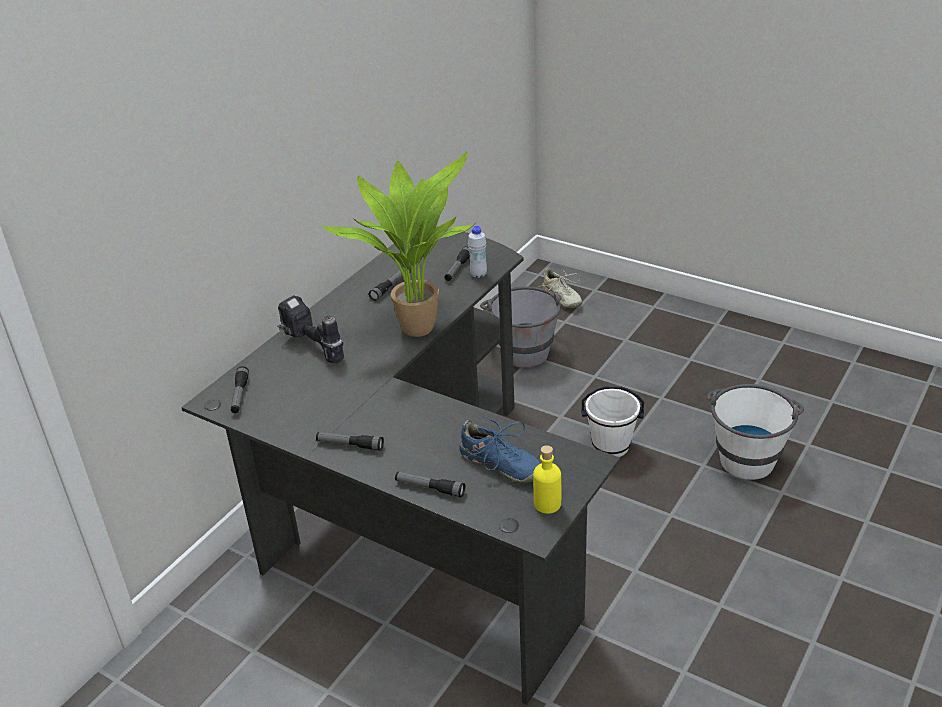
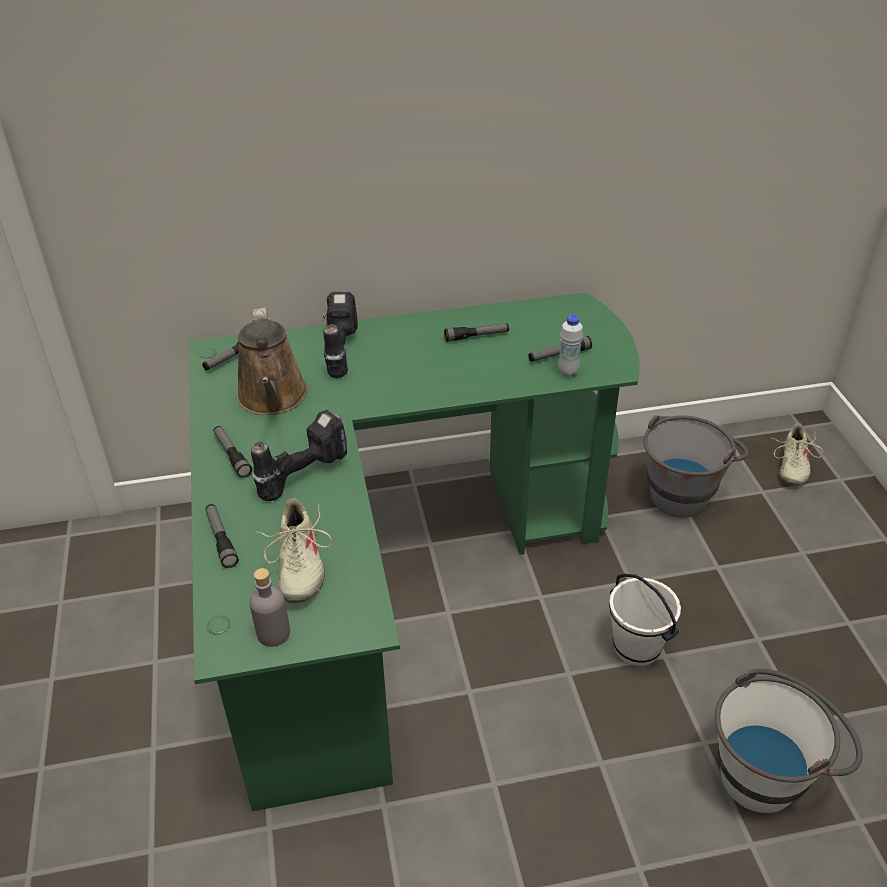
camera: 45 degrees right, 5 degrees up
black desk [181,229,620,705] -> green desk [189,292,640,811]
potted plant [322,151,474,337] -> none
blue shoe [459,416,541,483] -> beige shoe [256,498,332,603]
yellow bottle [533,445,561,514] -> grey bottle [249,568,290,647]
none -> brown watering can [236,308,307,415]
none -> power drill [251,409,347,501]

